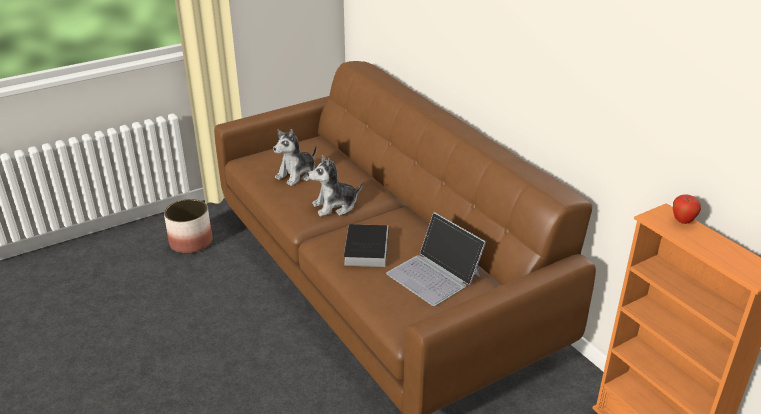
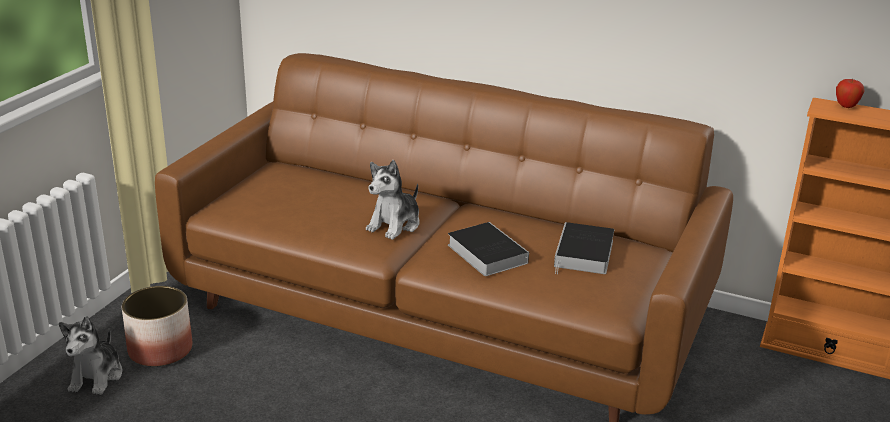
camera: 35 degrees left, 5 degrees down
plush toy [273,129,316,186] -> plush toy moved to [59,316,122,395]
laptop [386,212,486,306] -> book [554,222,614,275]

